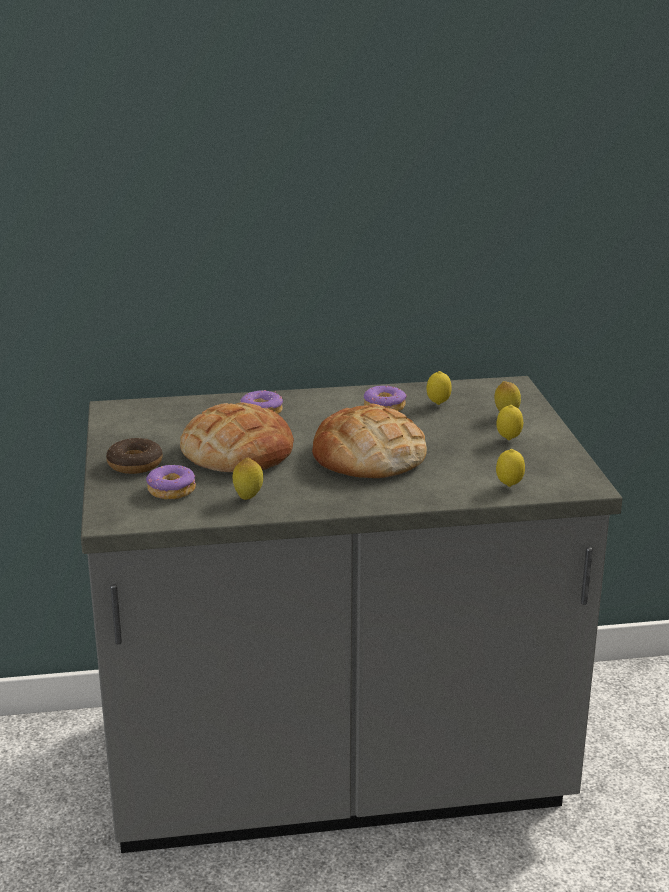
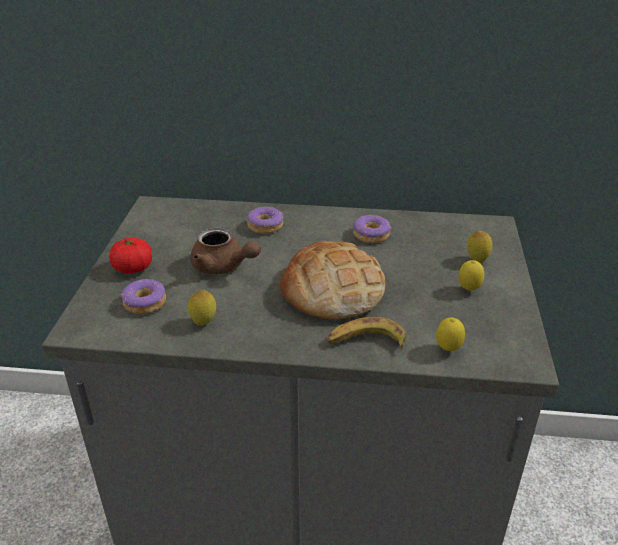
camera: 15 degrees right, 10 degrees up
donut [106,438,163,474] -> tomato [109,238,152,274]
bread [180,403,294,472] -> brown teapot [190,227,261,274]
lemon [427,371,452,405] -> none
none -> banana [327,317,407,350]

